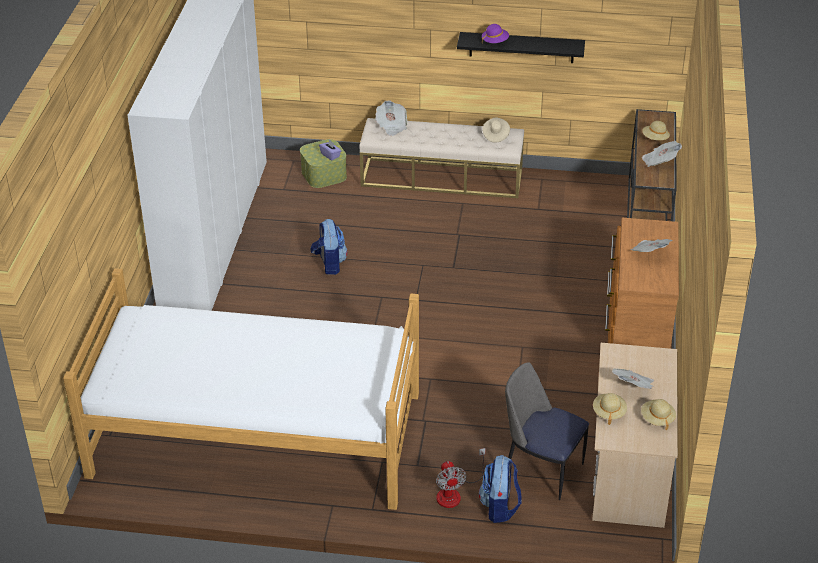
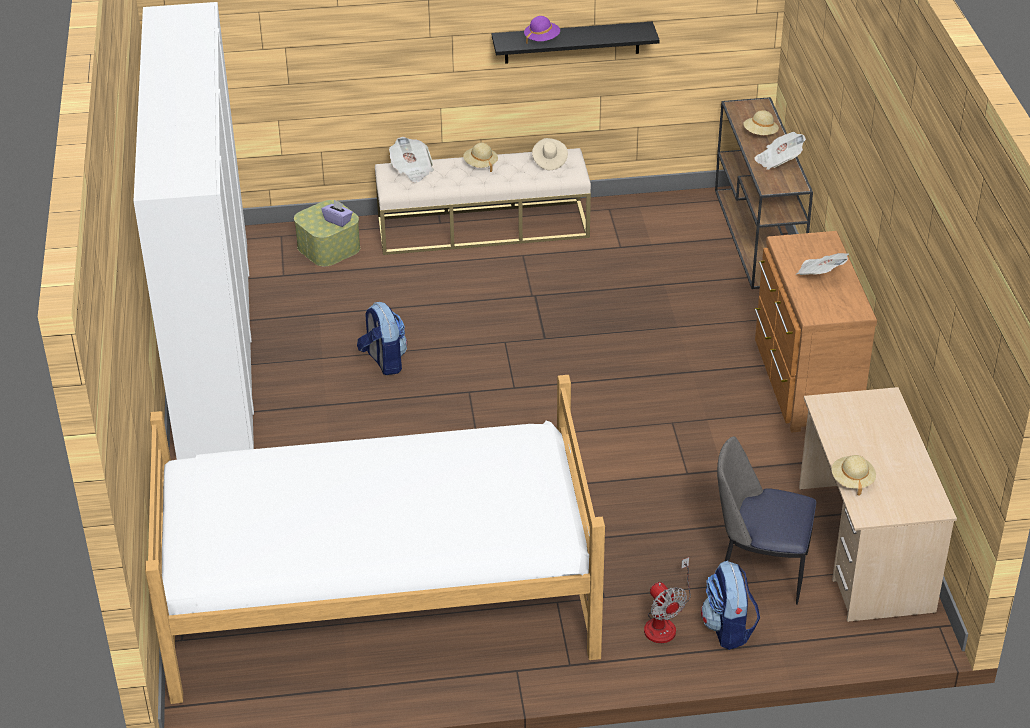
camera: 15 degrees left, 0 degrees up
newspaper [612,368,654,389] -> none
beige hat [641,399,676,430] -> beige hat moved to [463,143,498,172]

